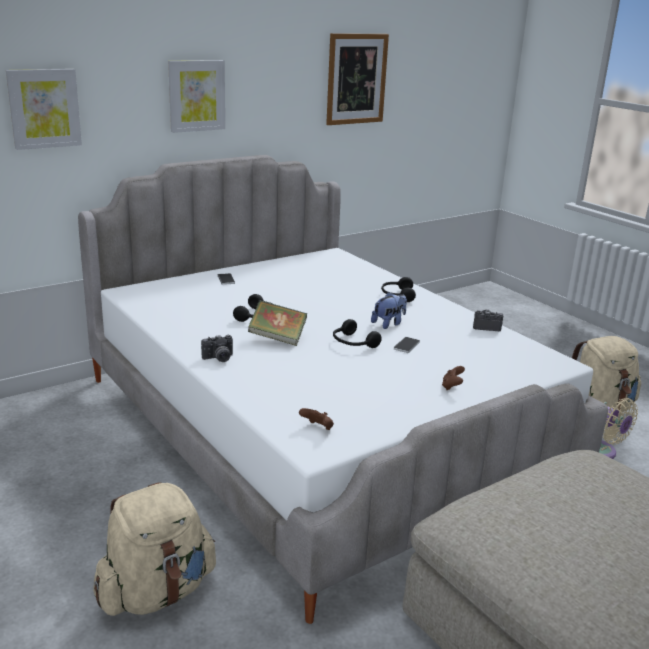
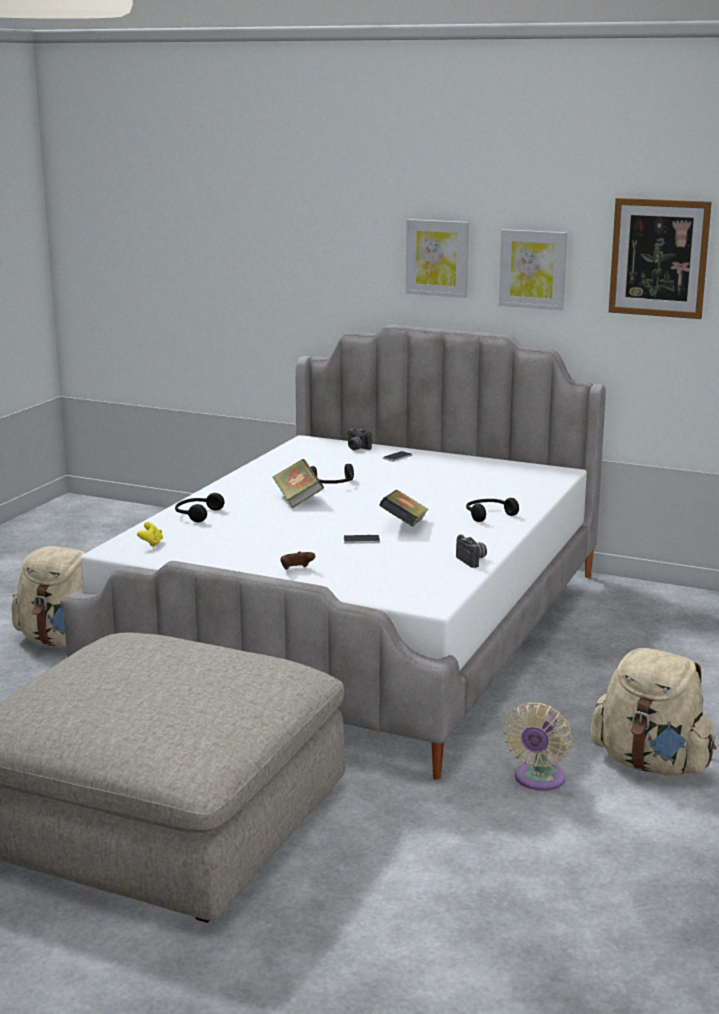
camera: 60 degrees right, 5 degrees down
picture [6,69,82,150] -> picture moved to [499,229,567,310]
camera [201,335,233,362] -> camera moved to [348,428,372,450]
brown game controller [299,408,334,430] -> yellow game controller [137,522,163,547]
black headphones [333,319,382,348] -> black headphones moved to [175,493,224,522]
plush toy [371,292,407,329] -> book [379,490,429,527]

